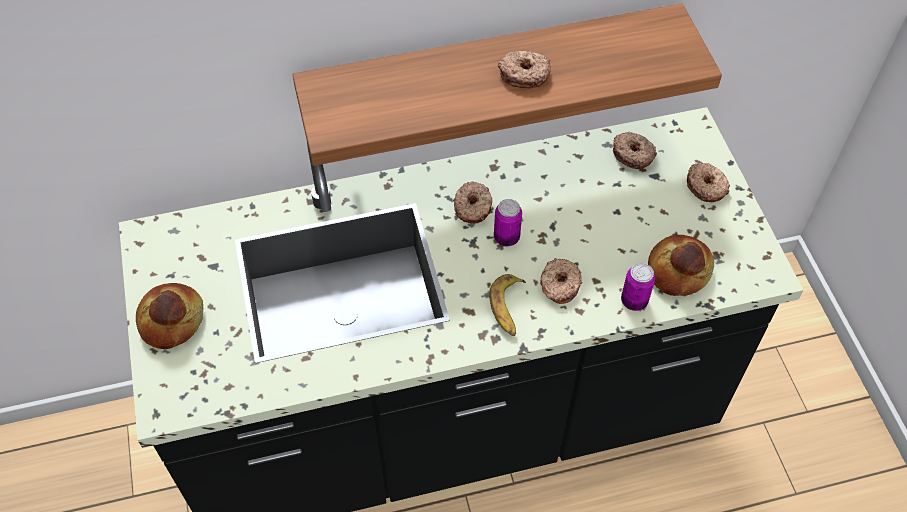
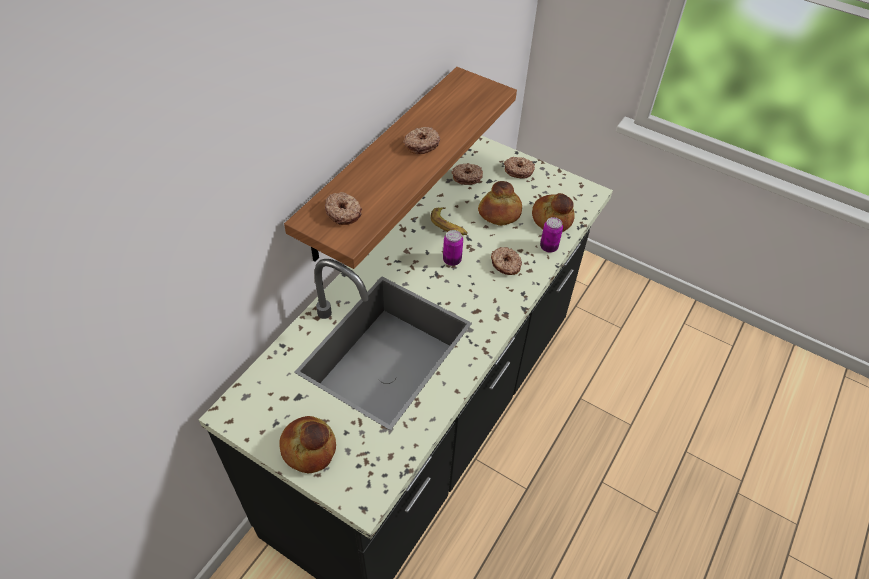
camera: 45 degrees left, 5 degrees down
donut [453,181,492,224] -> donut moved to [325,192,362,225]
banana [489,274,526,336] -> banana moved to [431,207,468,235]
none -> bread [478,181,522,226]

